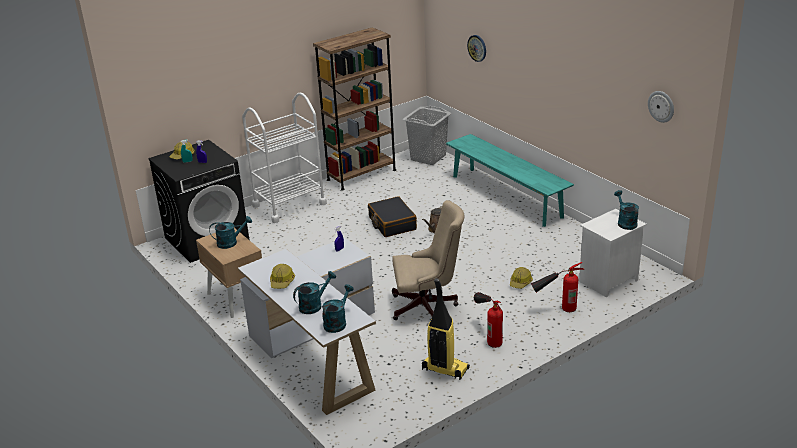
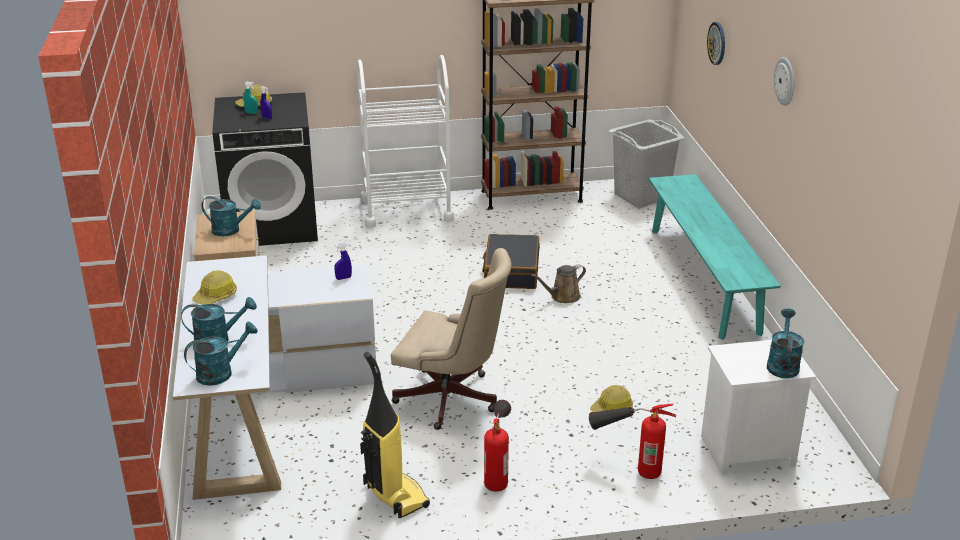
camera: 25 degrees right, 0 degrees up
wall clock [648,91,674,123] -> wall clock moved to [774,57,794,106]

